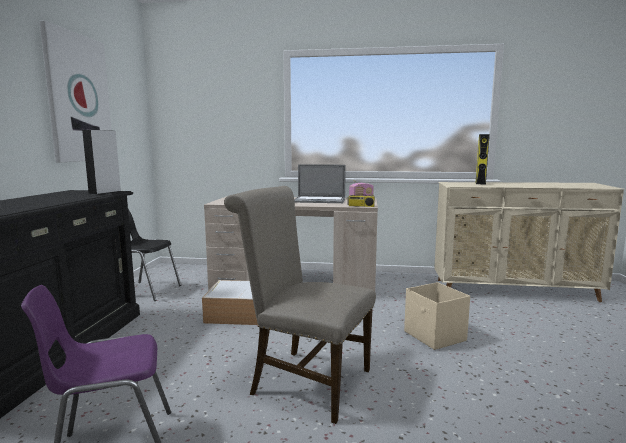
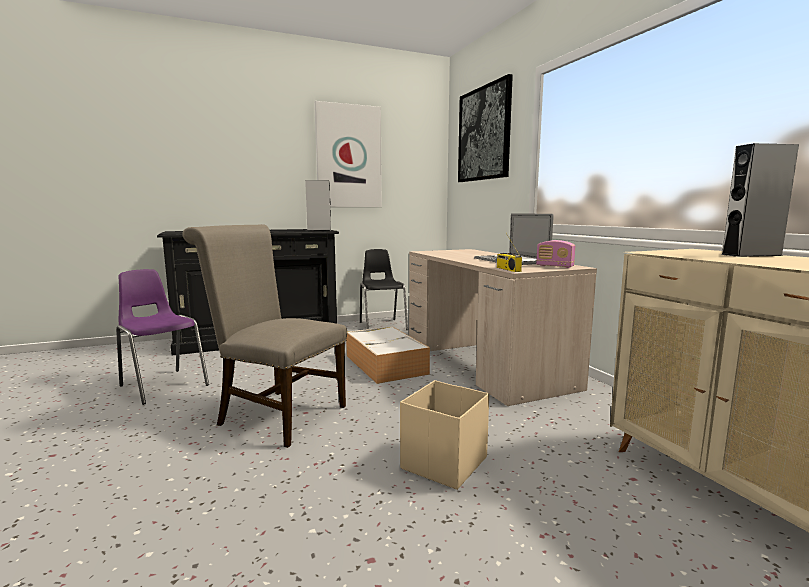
camera: 60 degrees right, 0 degrees up
beige chair [224,186,376,424] -> beige chair turned 60 degrees counterclockwise [182,224,347,448]
yellow speaker [475,134,490,185] -> grey speaker [721,143,799,257]
none -> picture [458,74,513,182]

